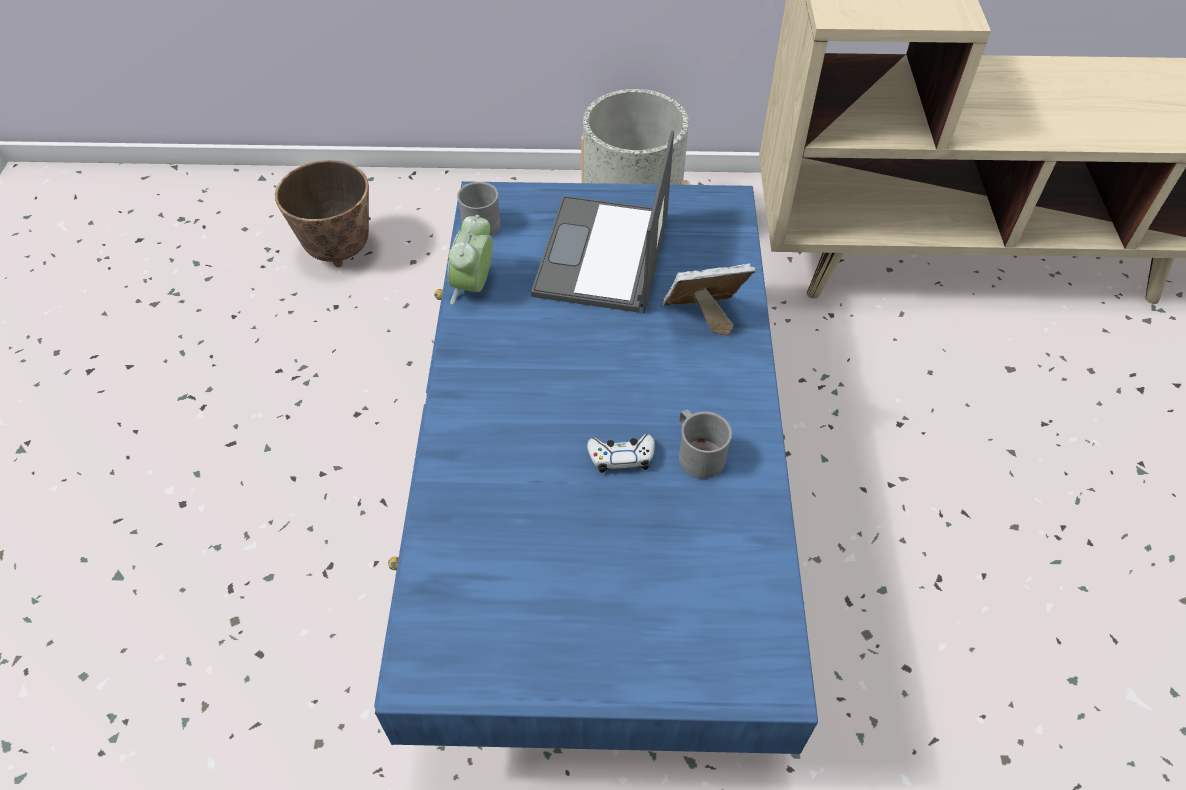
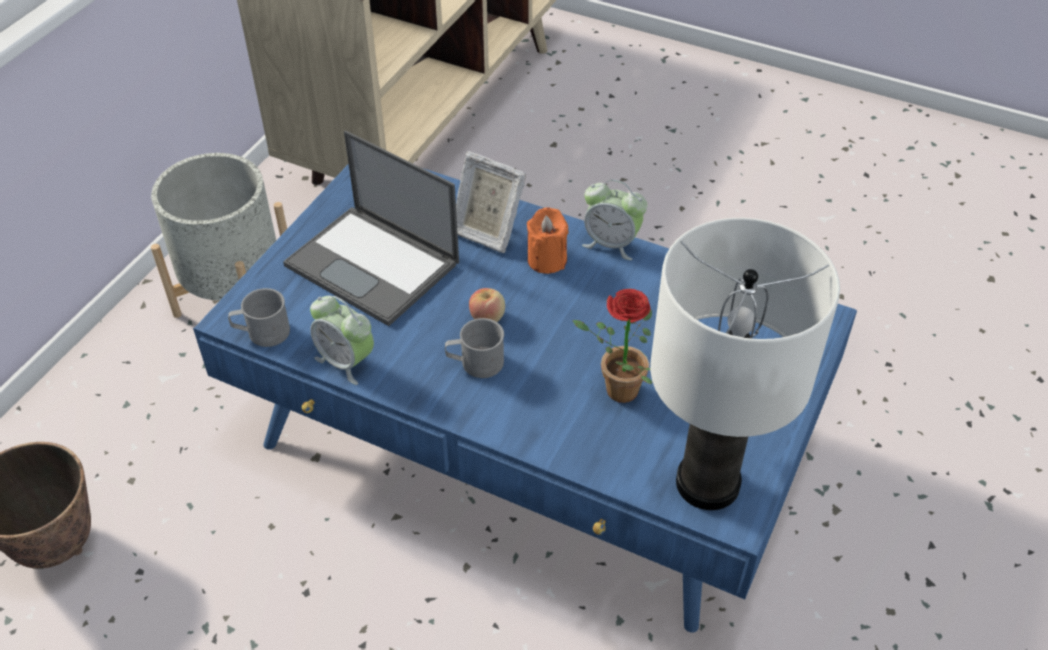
camera: 65 degrees left, 5 degrees down
white game controller [587,434,655,473] -> none
picture frame [663,264,756,336] -> picture frame turned 75 degrees counterclockwise [456,151,526,253]
grey mug [679,409,732,479] -> grey mug moved to [445,318,504,378]
none -> apple [469,288,505,322]
none -> orange candle [527,207,568,274]
none -> potted plant [572,289,652,403]
none -> alarm clock [582,179,647,260]
none -> white table lamp [650,218,840,510]

